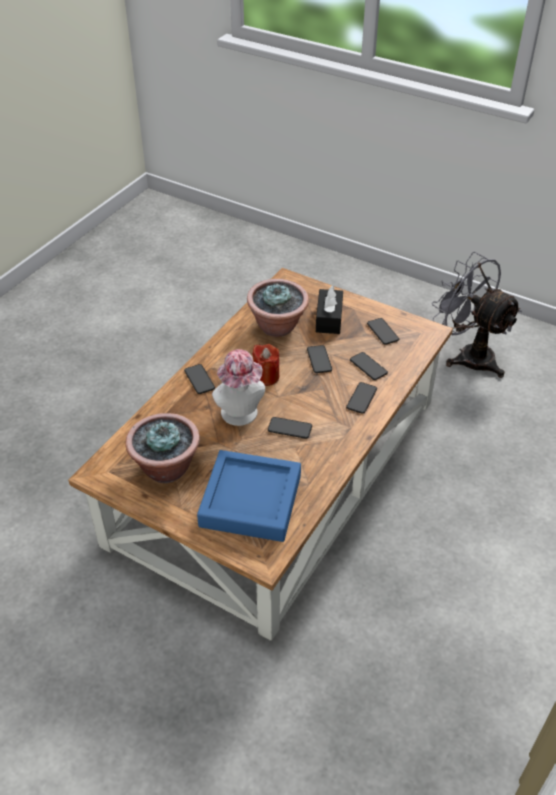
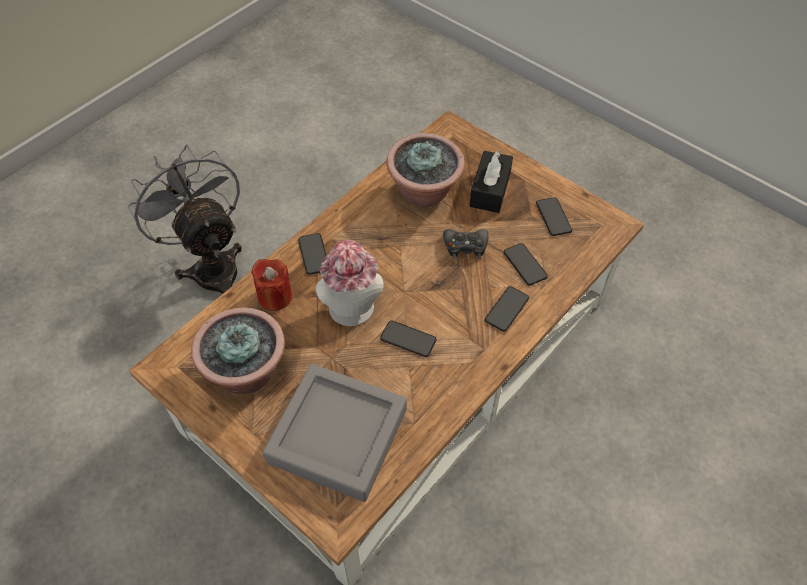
camera: 10 degrees right, 10 degrees up
blue tray [197,450,301,542] -> grey tray [263,364,407,502]
red candle [252,344,279,386] -> red candle moved to [251,259,292,311]
phone [307,345,332,373] -> black game controller [443,229,488,259]
grey fan [432,252,522,378] -> grey fan moved to [128,145,242,294]

